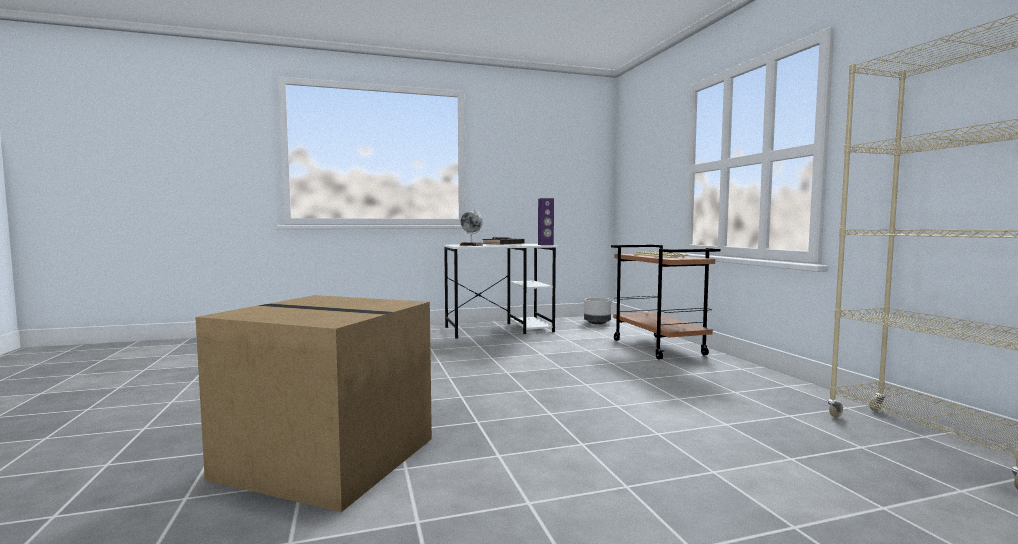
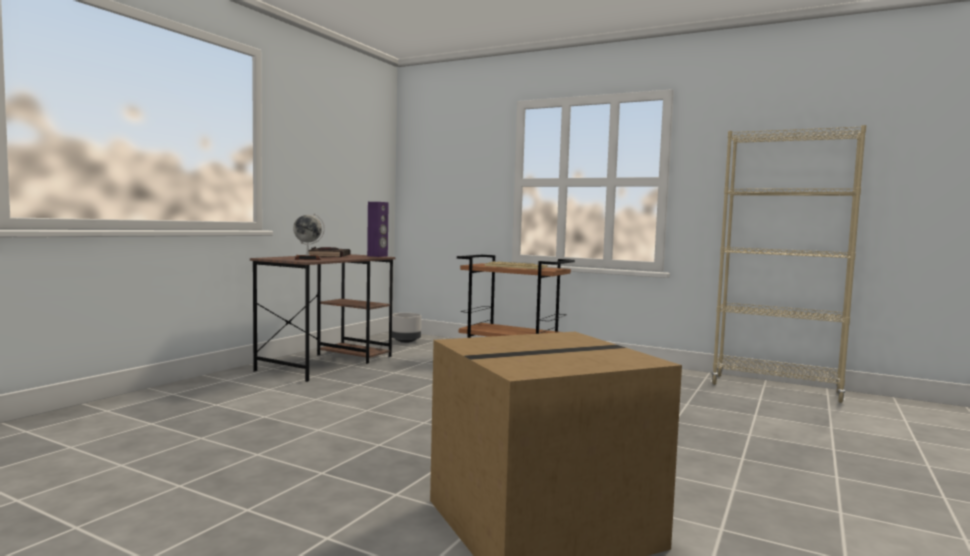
camera: 45 degrees left, 0 degrees up
white desk [443,244,558,339] -> brown desk [250,254,395,382]

